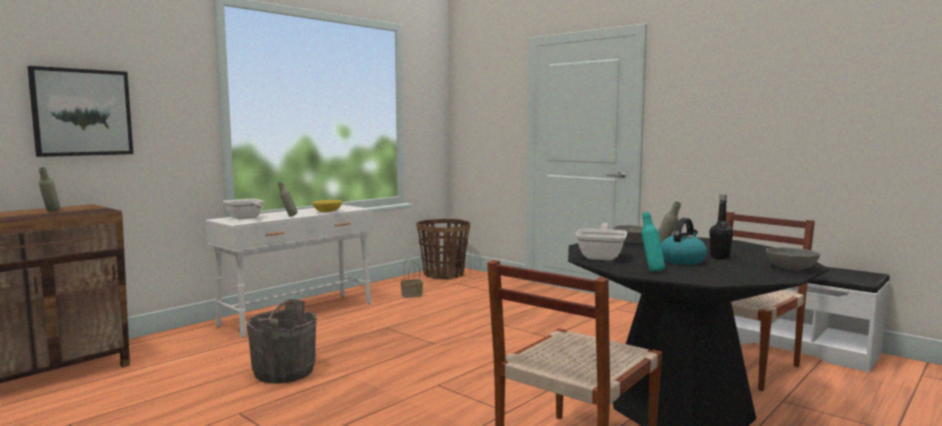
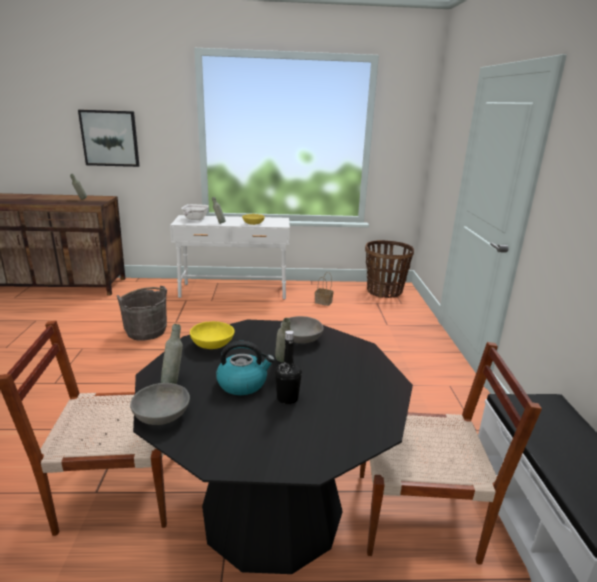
camera: 45 degrees right, 15 degrees up
frying pan [575,223,627,260] -> yellow bowl [190,321,235,349]
turquoise bottle [642,212,665,272] -> grey bottle [161,324,183,384]
grey bowl [766,247,820,270] -> grey bowl moved to [130,383,190,425]

